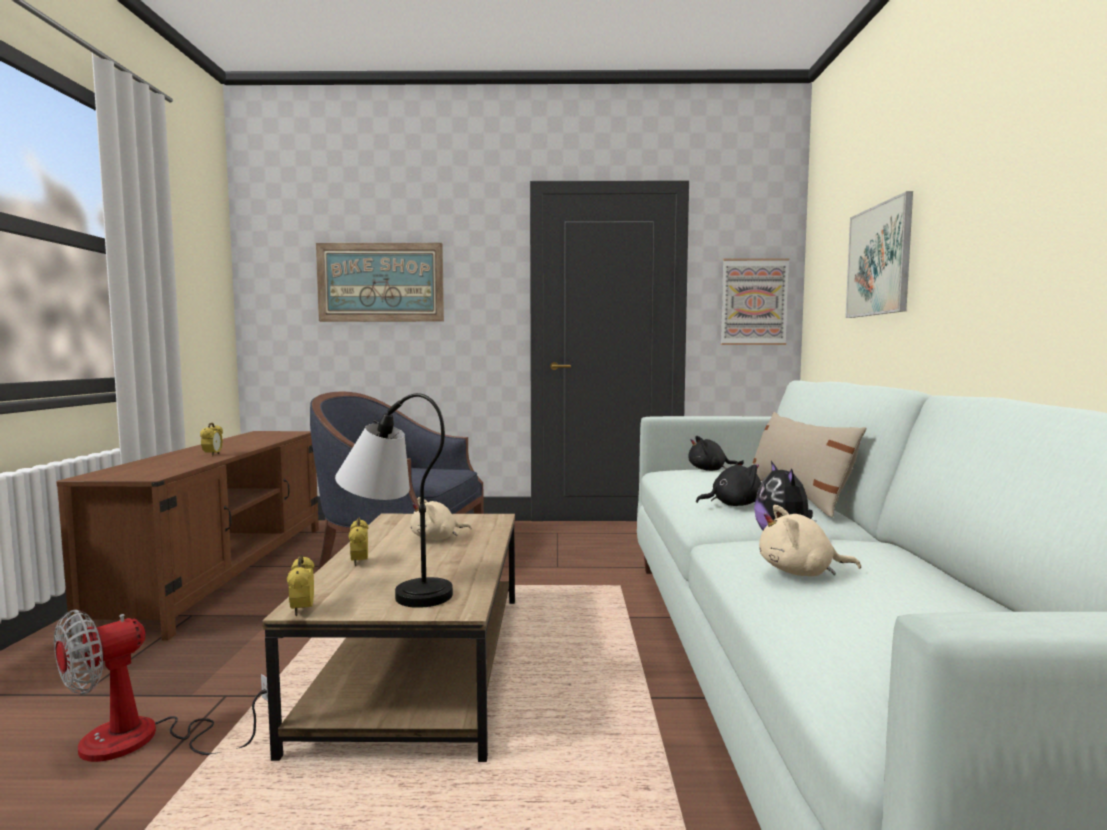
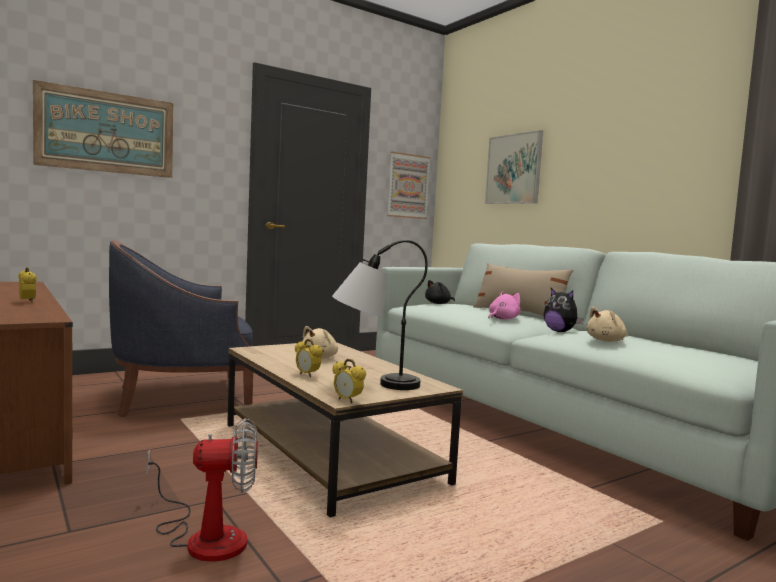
camera: 35 degrees left, 0 degrees up
fan [54,610,268,762] -> fan turned 105 degrees counterclockwise [147,418,258,562]
black plush toy [696,460,761,506] -> pink plush toy [488,291,521,320]

